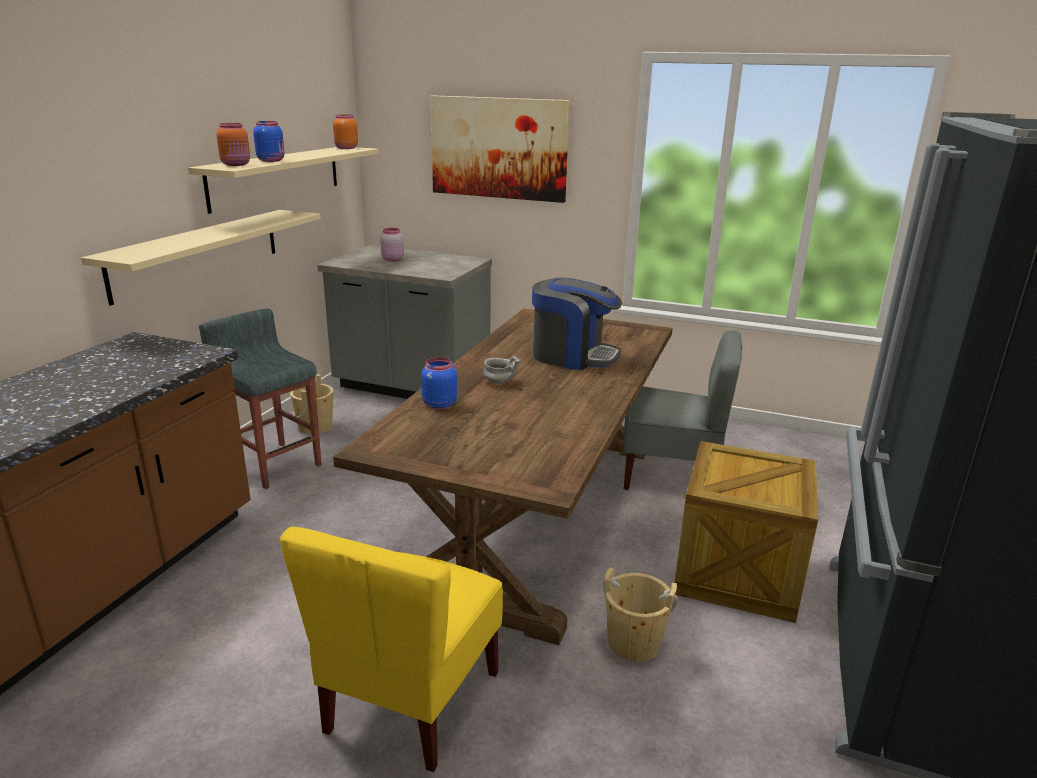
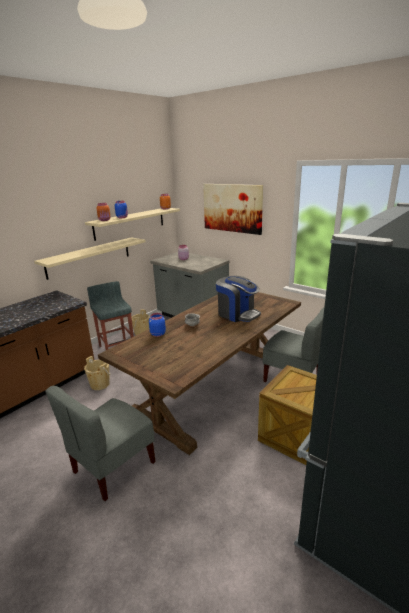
camera: 20 degrees right, 0 degrees up
yellow chair [280,526,503,772] -> grey chair [45,386,156,501]
beige bucket [603,567,678,662] -> beige bucket moved to [84,356,110,390]

